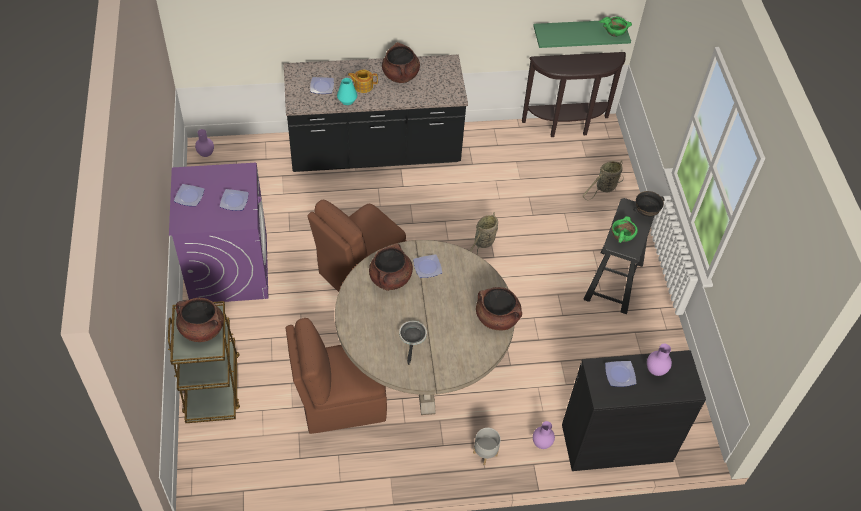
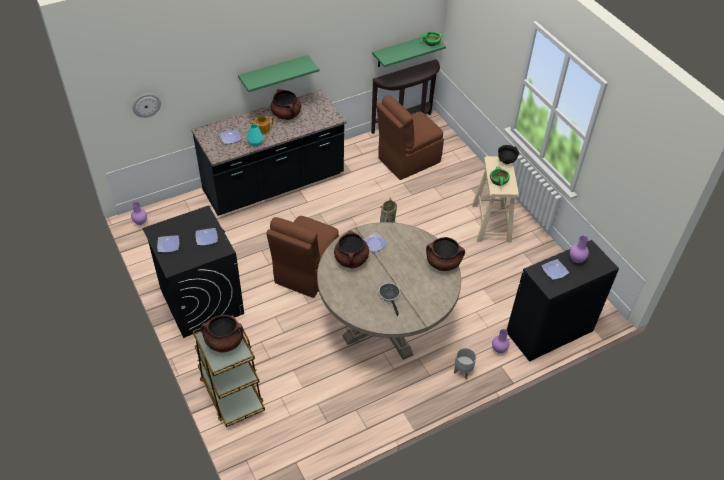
camera: 20 degrees left, 5 degrees down
purple washing machine [169,163,268,302] -> black washing machine [142,206,244,338]
brown chair [286,318,387,434] -> brown chair moved to [376,95,444,180]
basket [582,160,624,200] -> none
black stool [583,198,654,314] -> beige stool [472,156,519,242]
none -> wall clock [132,93,161,118]
none -> green shelf [238,55,319,92]

